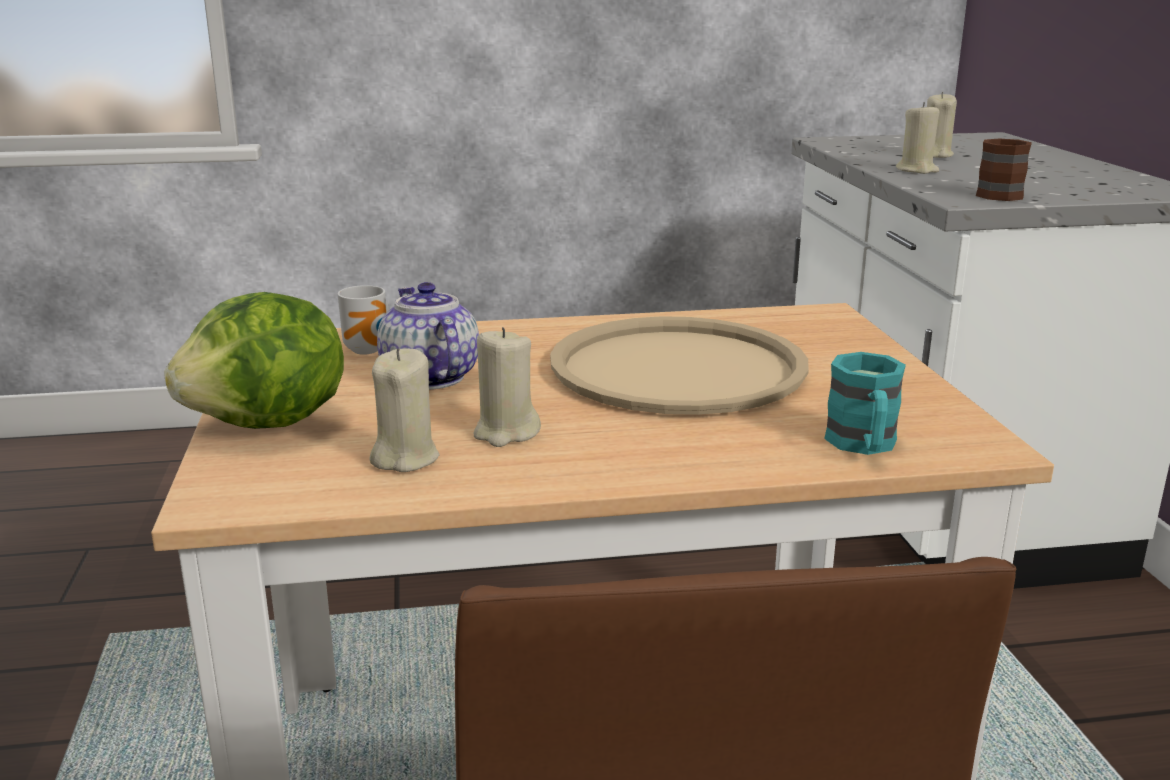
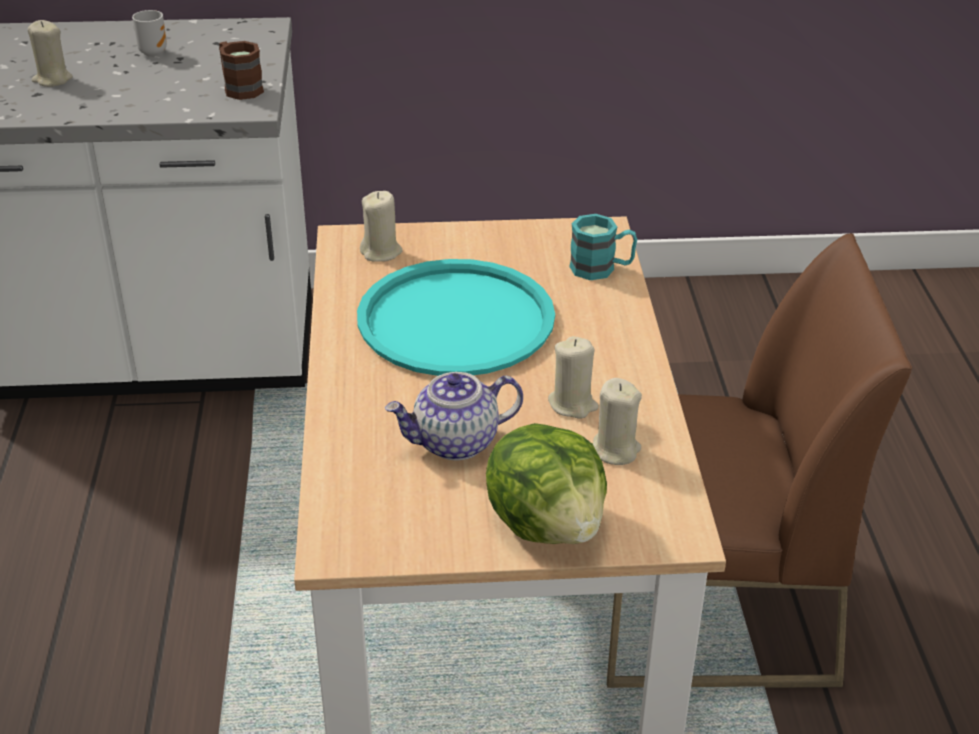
camera: 85 degrees left, 15 degrees up
mug [338,285,389,355] -> mug moved to [132,10,167,57]
beige tray [550,316,809,415] -> turquoise tray [357,259,555,376]
beige candle [896,102,940,174] -> beige candle moved to [360,191,403,262]

